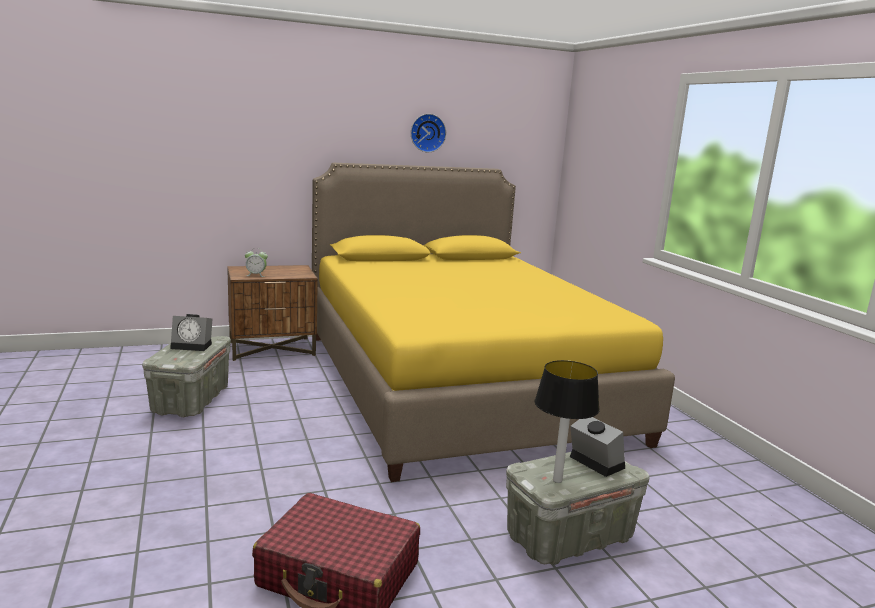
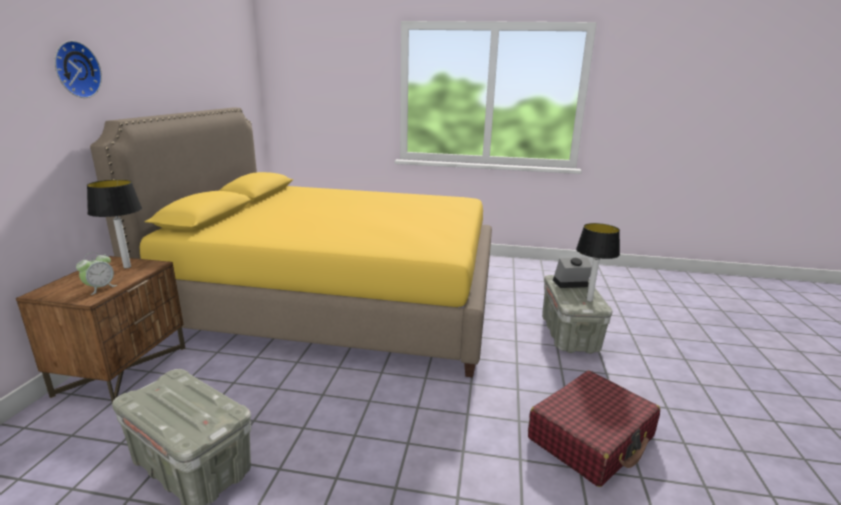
camera: 60 degrees left, 5 degrees up
alarm clock [170,314,212,351] -> none
wall clock [411,114,446,152] -> wall clock moved to [54,41,102,98]
none -> table lamp [87,179,142,268]

